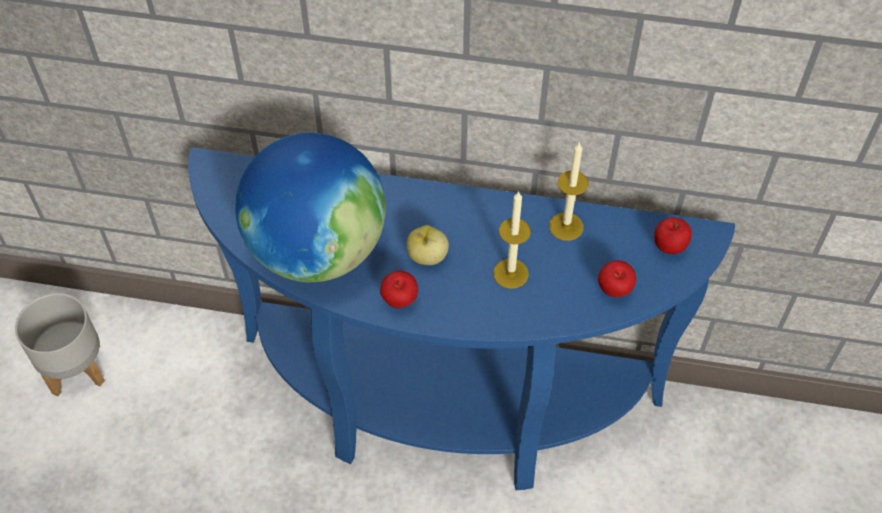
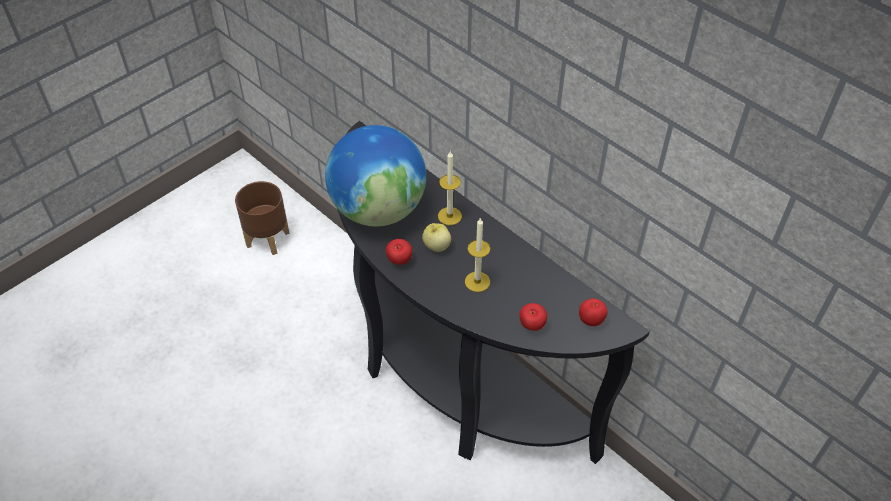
camera: 35 degrees right, 5 degrees down
grey planter [15,293,105,397] -> brown planter [235,181,290,255]
blue console table [188,147,735,491] -> black console table [337,121,650,464]
candle [549,141,588,241] -> candle moved to [438,151,462,225]

